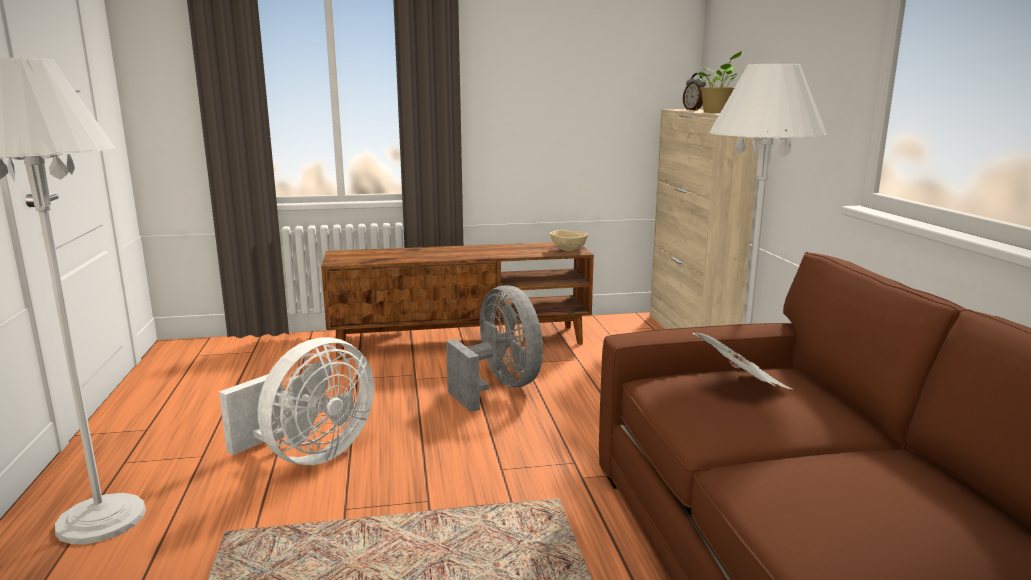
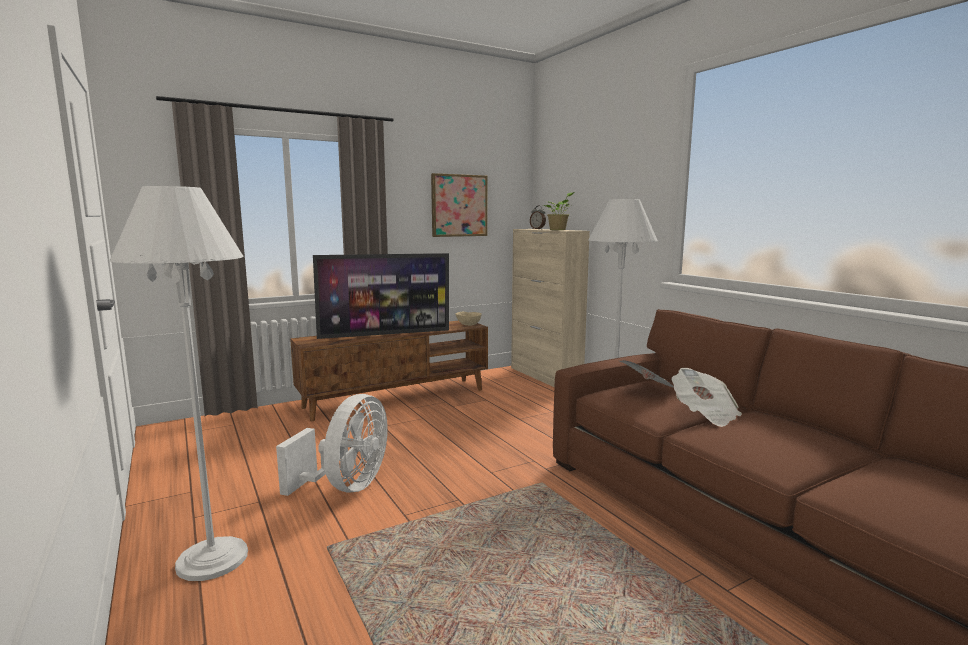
camera: 20 degrees left, 5 degrees down
grey fan [446,286,543,412] -> none
none -> television [313,253,449,339]
none -> picture [431,173,488,237]
none -> newspaper [671,368,742,427]

